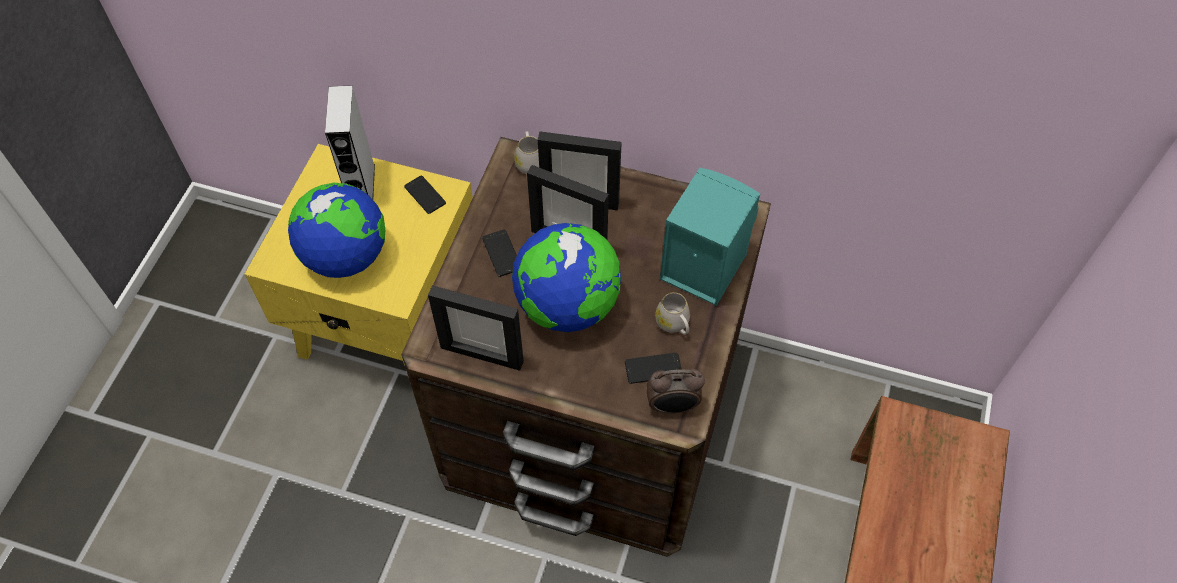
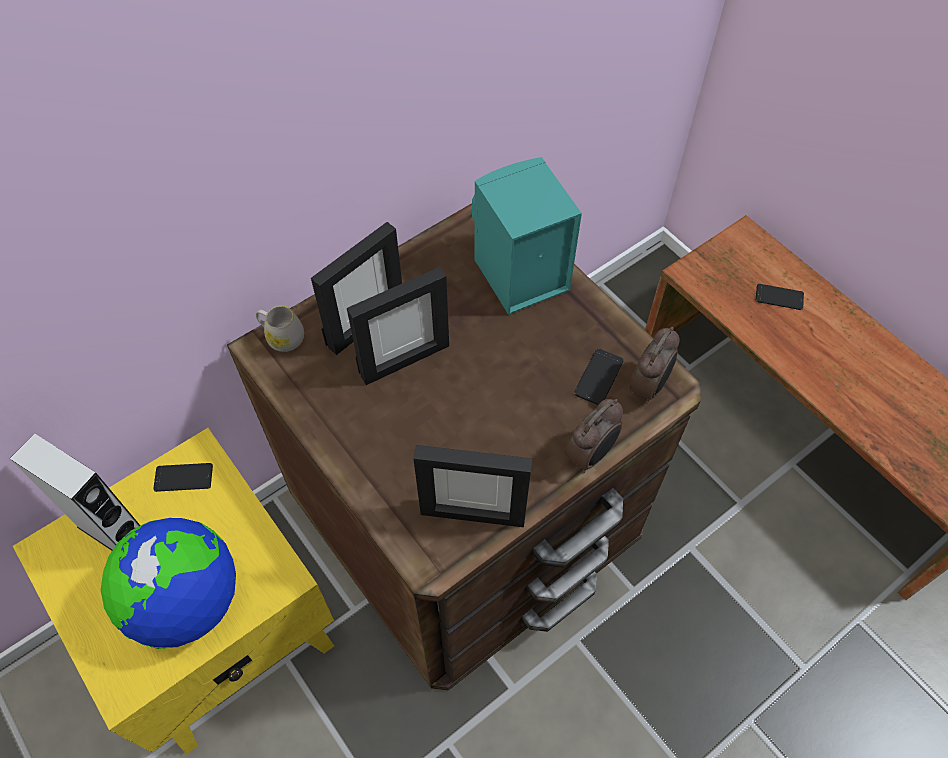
camera: 55 degrees left, 0 degrees up
picture frame [428,285,524,371] -> picture frame turned 45 degrees clockwise [413,445,532,527]
phone [482,230,517,277] -> phone moved to [756,284,804,310]
globe [512,223,621,332] -> none
white mug [655,292,690,335] -> none
none -> alarm clock [564,399,623,473]

